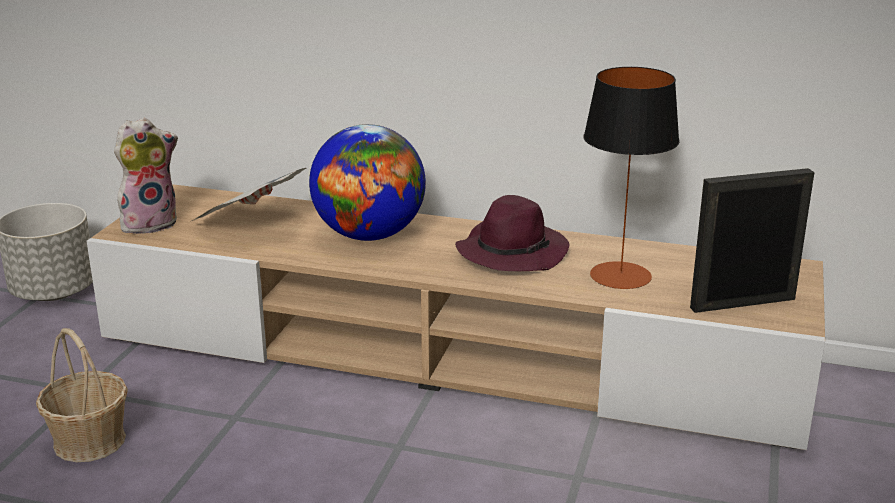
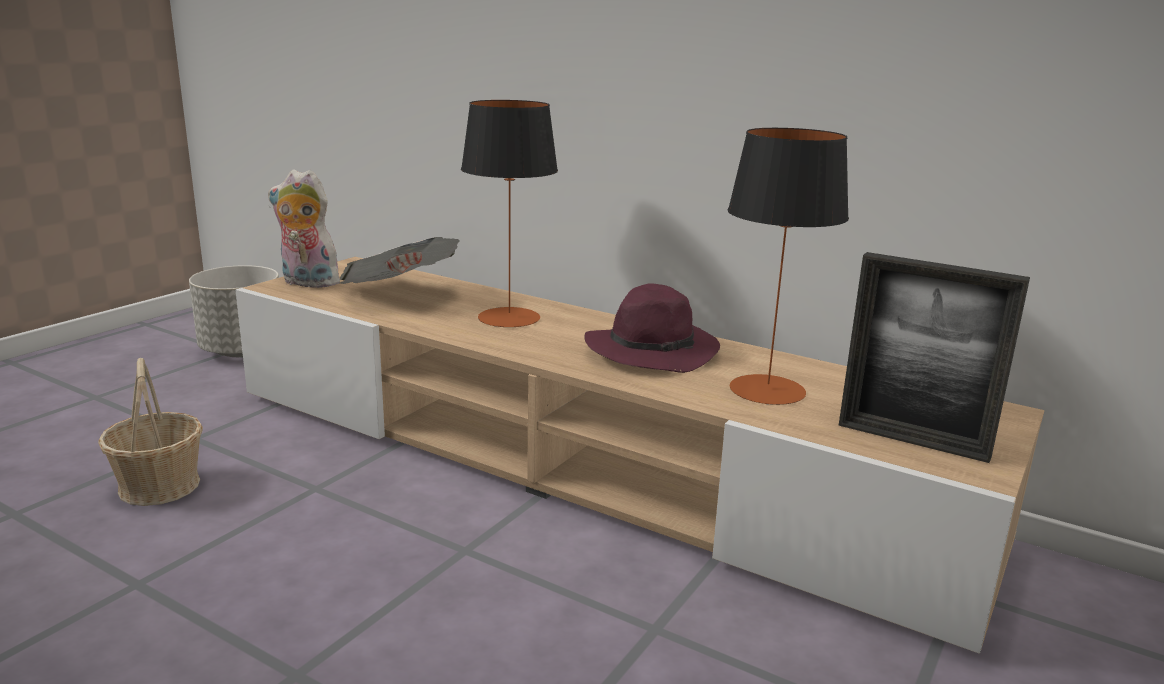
camera: 15 degrees right, 5 degrees down
plush toy [114,118,178,234] -> plush toy turned 150 degrees counterclockwise [268,169,340,288]
globe [309,124,426,241] -> table lamp [461,100,558,327]
picture frame [690,168,814,313] -> picture frame turned 150 degrees counterclockwise [838,252,1030,463]

